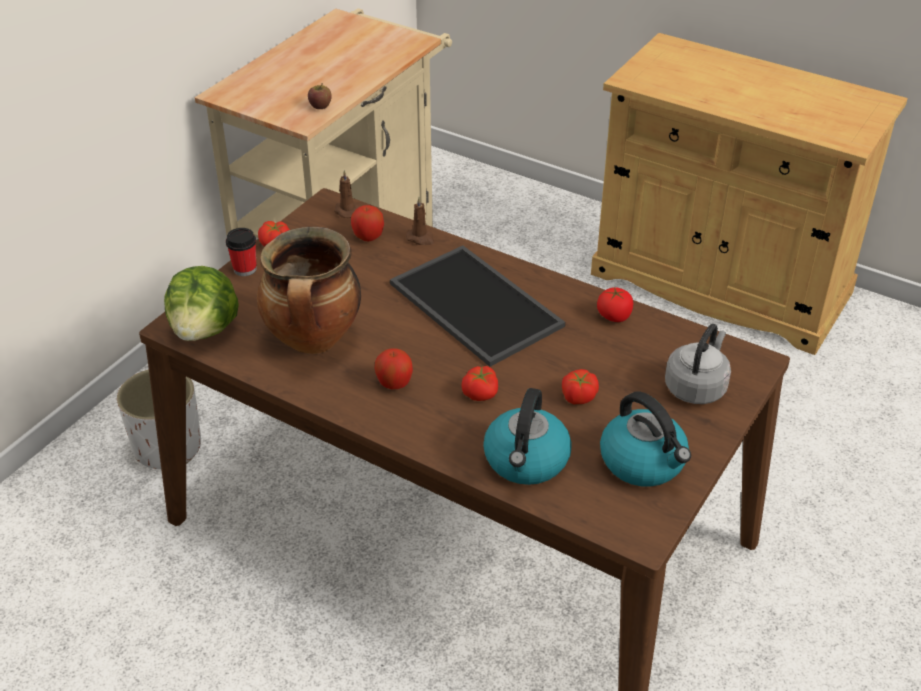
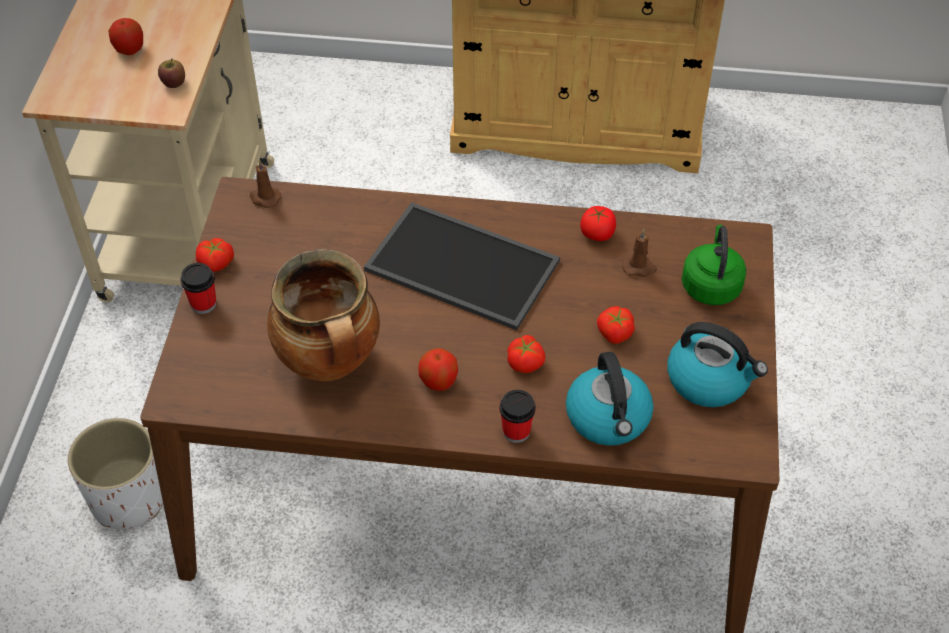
camera: 25 degrees left, 10 degrees up
lettuce [164,266,239,341] -> none
apple [351,205,384,241] -> apple moved to [108,18,143,55]
brown candle [406,197,435,245] -> brown candle moved to [623,229,657,277]
grey kettle [665,324,731,404] -> green kettle [682,224,746,305]
none -> cup [499,390,536,443]

